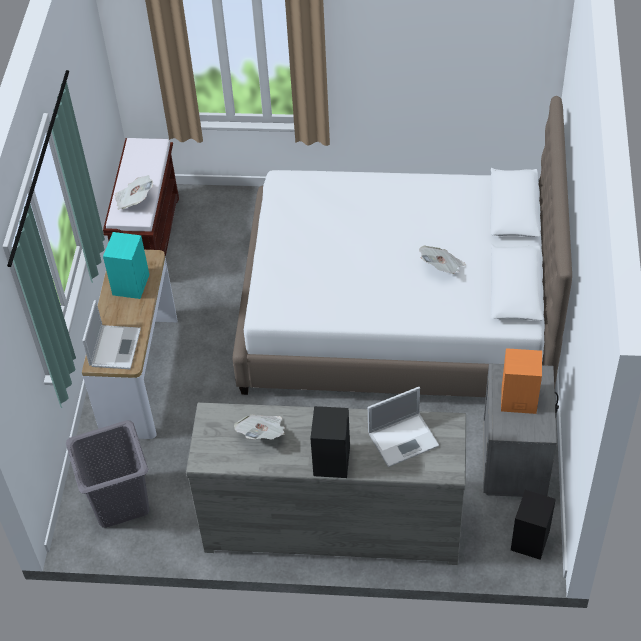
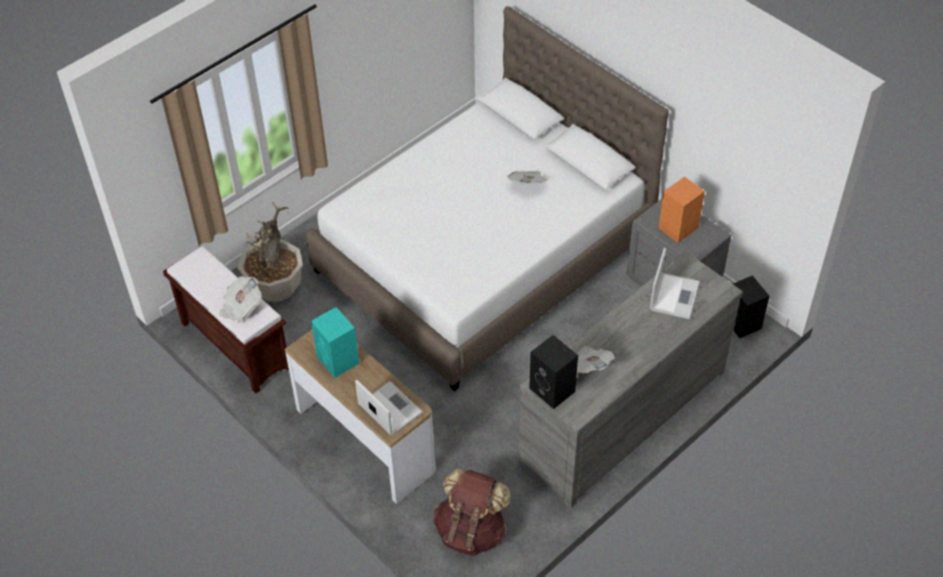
camera: 50 degrees left, 0 degrees up
grey laundry basket [66,420,149,528] -> brown backpack [434,468,510,556]
black speaker [310,406,350,478] -> black speaker moved to [529,335,578,409]
none -> potted plant [237,202,303,302]

